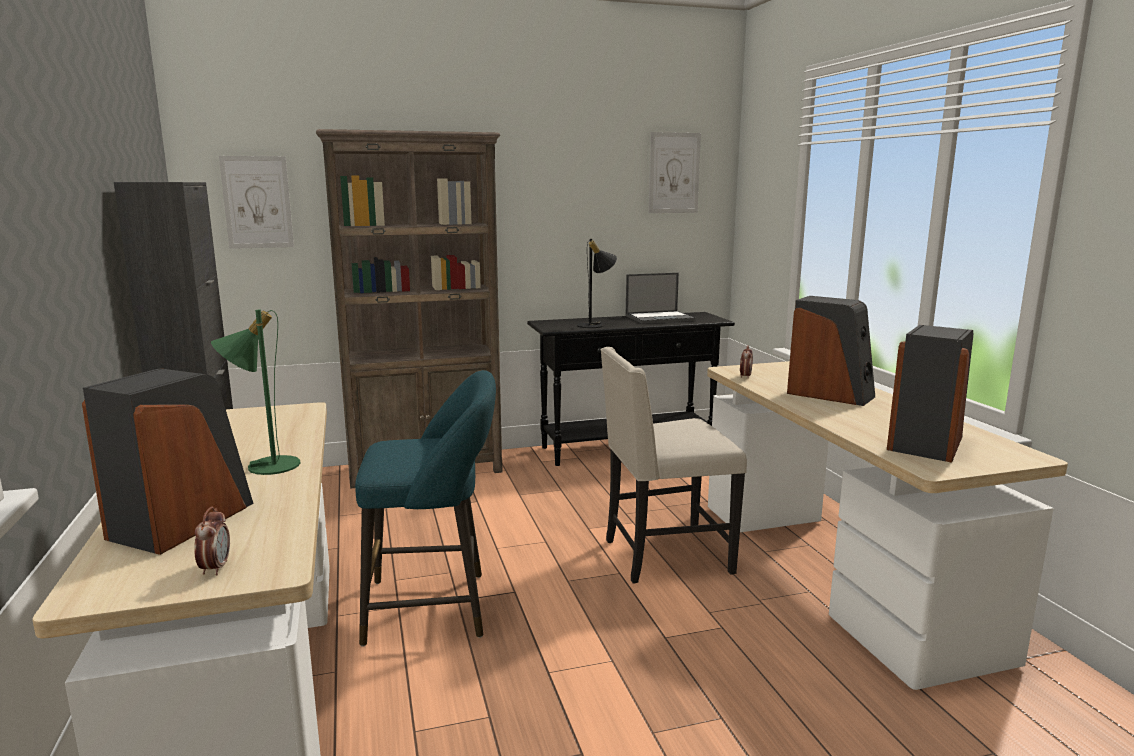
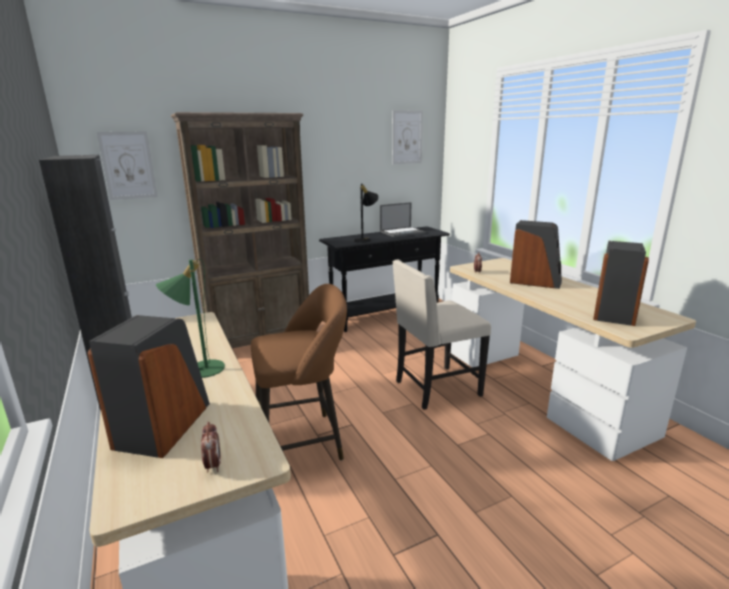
camera: 10 degrees left, 5 degrees up
turquoise stool [355,370,496,647] -> brown stool [251,284,347,461]

